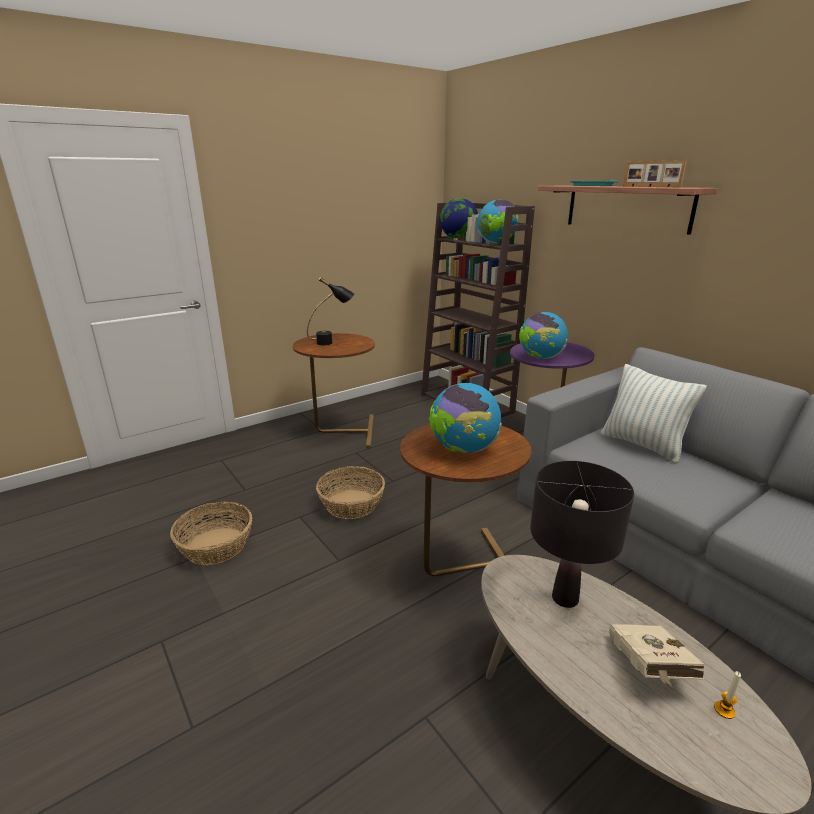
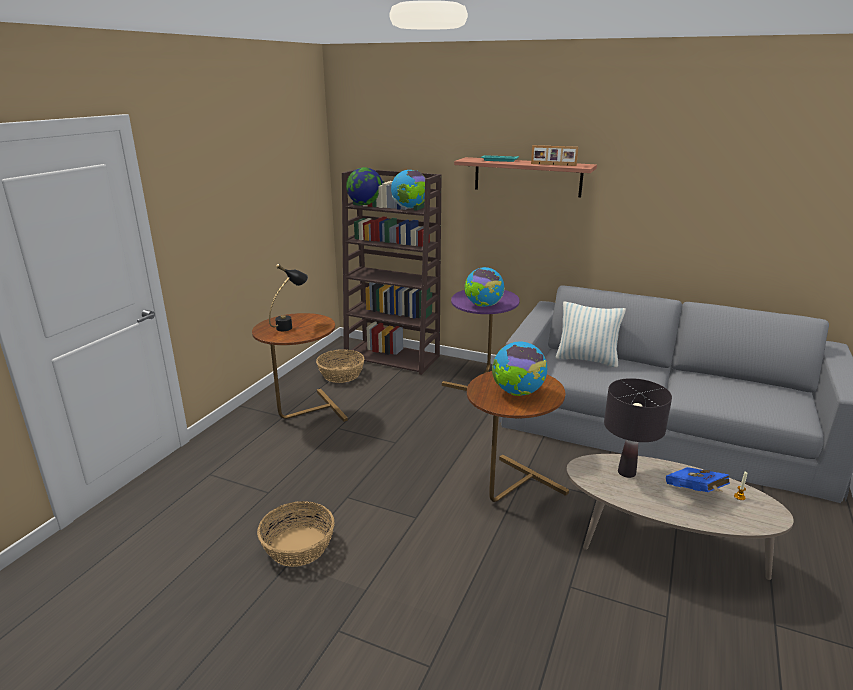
camera: 30 degrees left, 0 degrees up
basket [316,466,385,519] -> basket moved to [316,349,365,383]
beige book [609,624,704,688] -> blue book [666,467,730,492]

